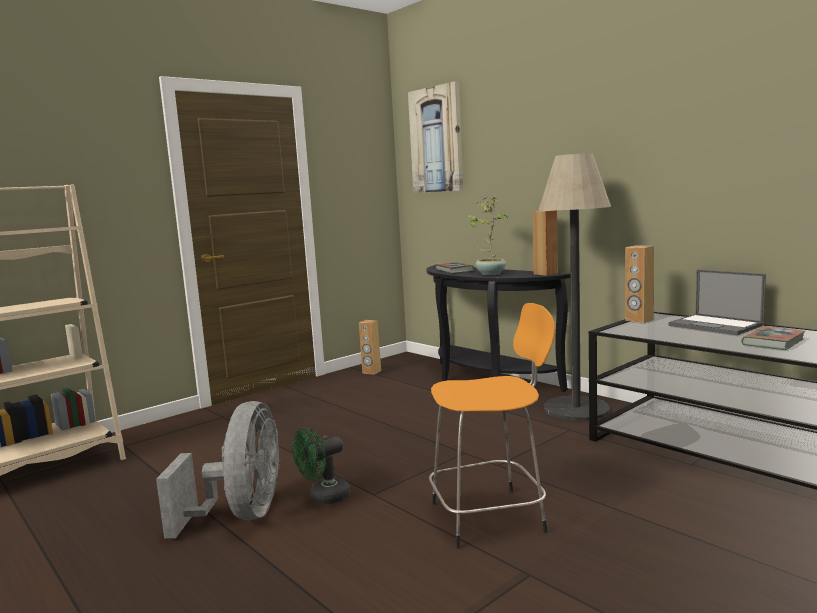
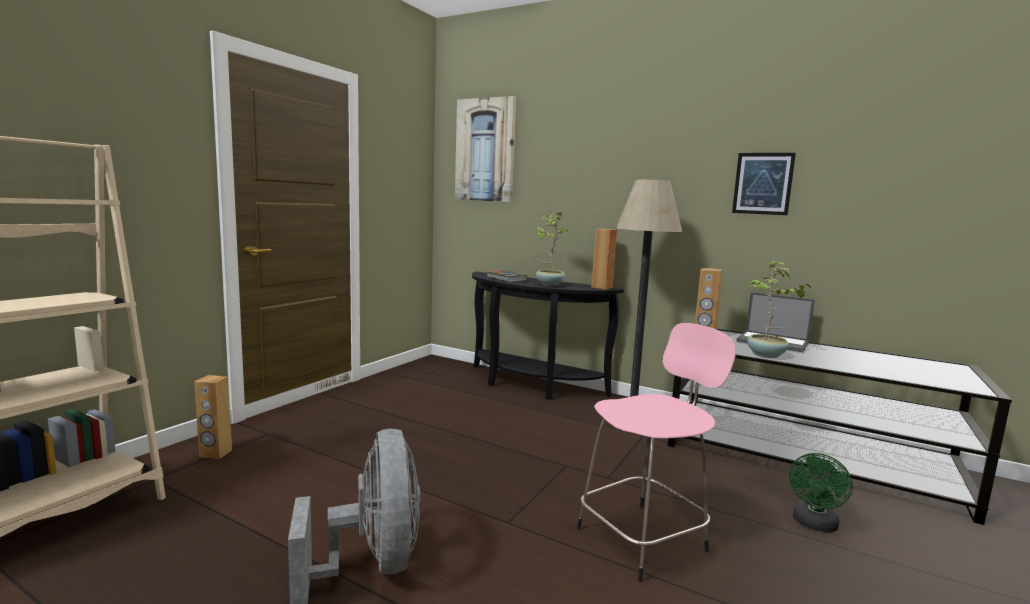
camera: 20 degrees left, 0 degrees up
green fan [293,427,350,504] -> green fan moved to [789,453,853,533]
brown speaker [359,320,381,375] -> brown speaker moved to [194,375,232,459]
orange stool [429,303,555,549] -> pink stool [577,323,736,582]
book [741,327,805,350] -> none
none -> picture [732,153,796,215]
none -> potted plant [747,261,811,358]

